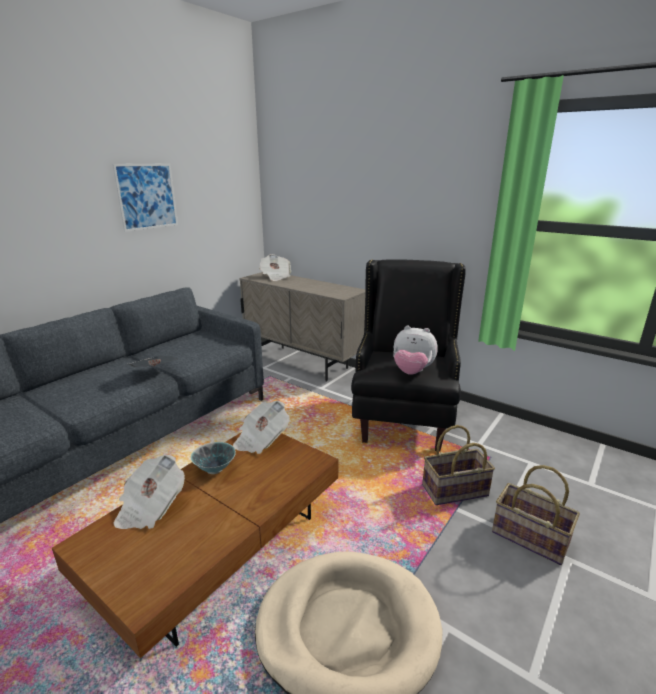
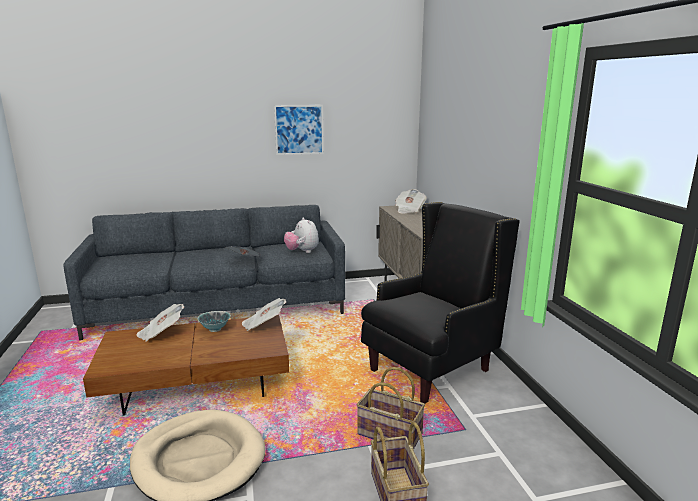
camera: 40 degrees right, 5 degrees down
plush toy [393,326,438,375] -> plush toy moved to [284,217,319,253]

